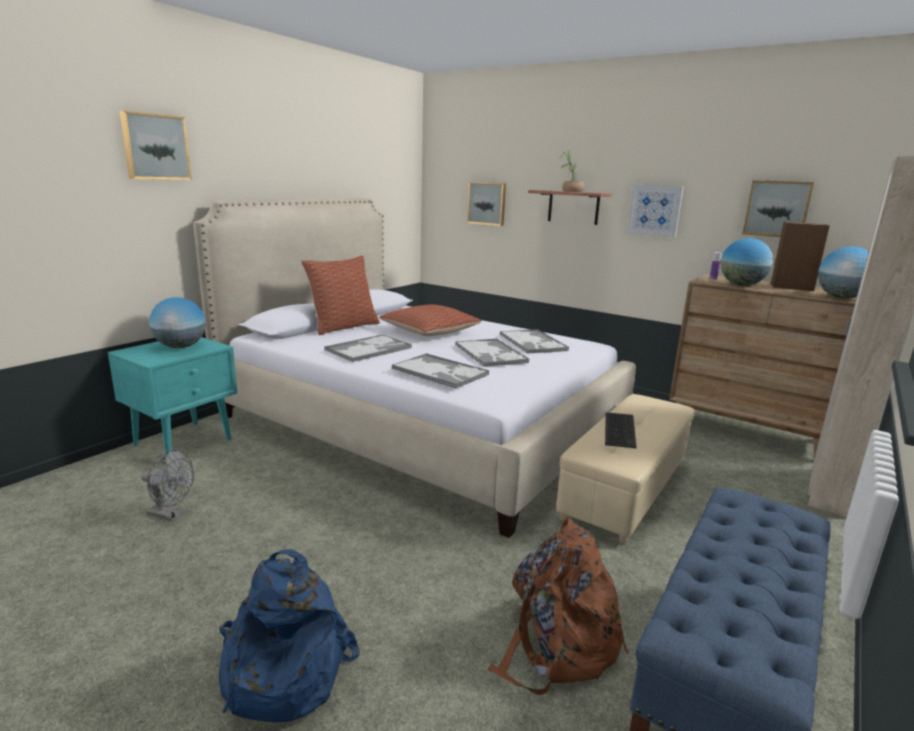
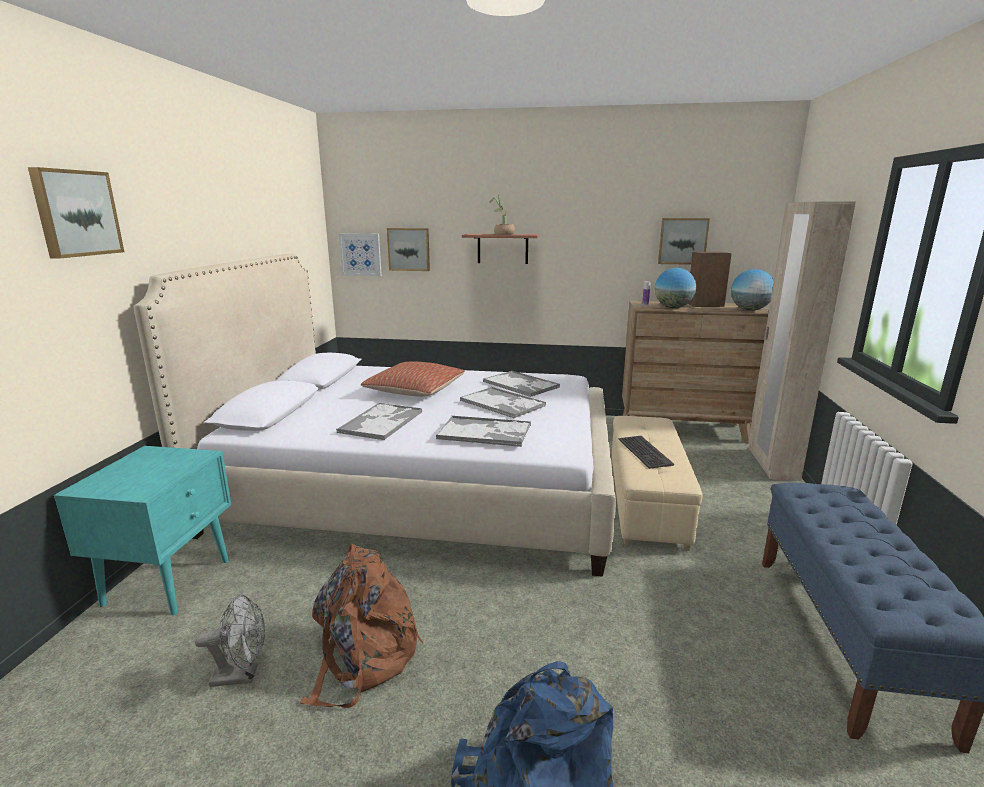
camera: 25 degrees left, 0 degrees up
globe [149,297,206,348] -> none
pillow [301,256,380,335] -> none
brown backpack [488,517,628,695] -> brown backpack moved to [300,543,423,708]
picture [627,184,684,237] -> picture moved to [338,234,382,276]

